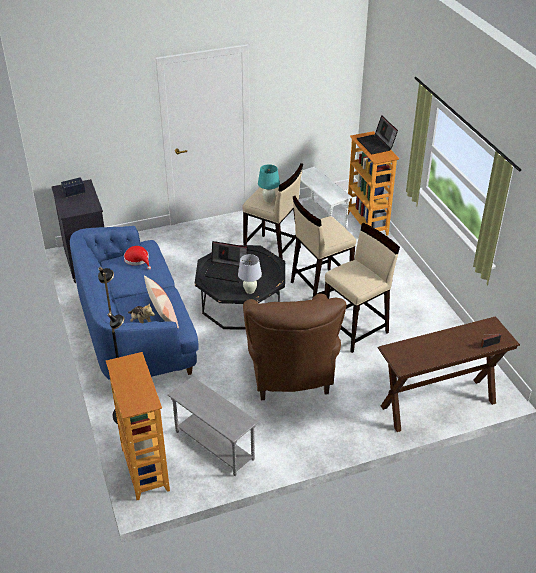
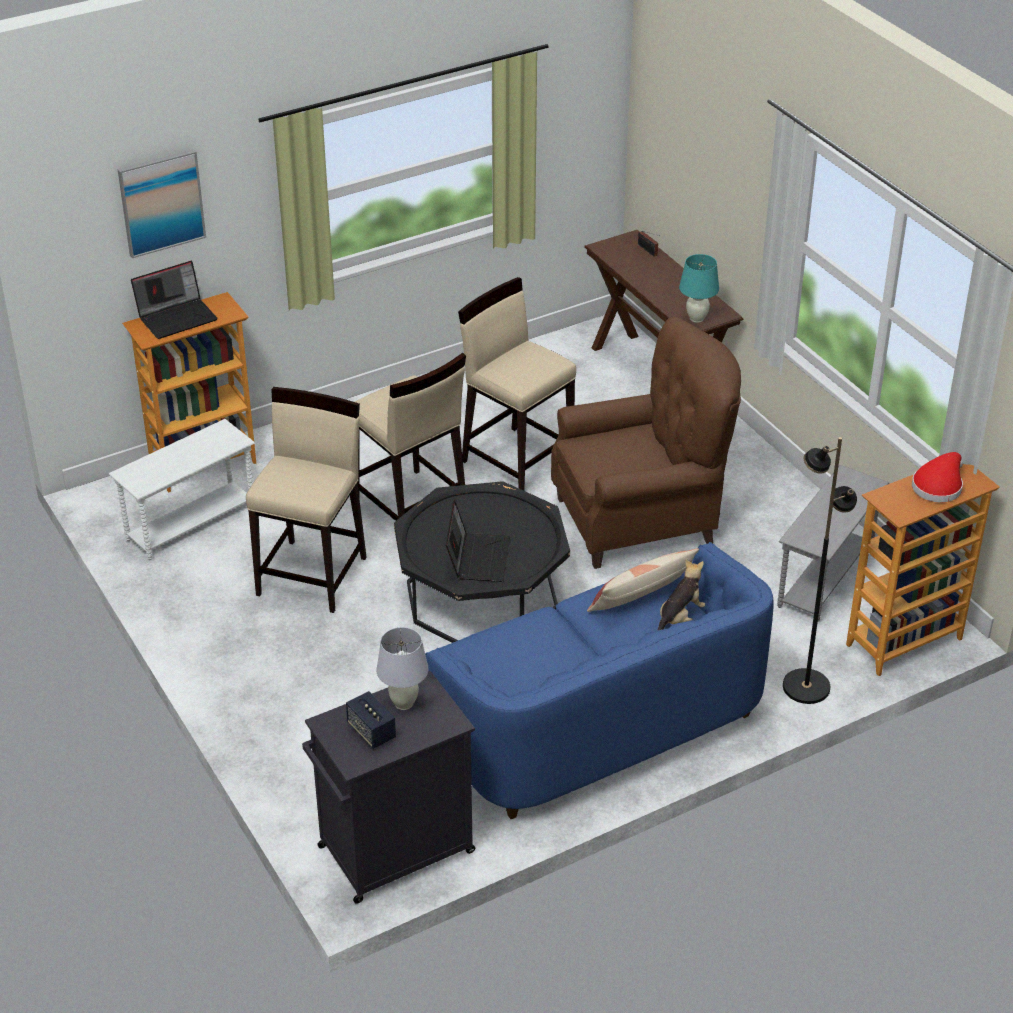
camera: 100 degrees left, 0 degrees up
red hat [124,246,151,270] -> red hat moved to [912,452,963,502]
white table lamp [238,254,262,294] -> white table lamp moved to [376,627,429,710]
turquoise table lamp [258,164,280,203] -> turquoise table lamp moved to [679,254,719,323]
none -> picture [118,149,206,258]

